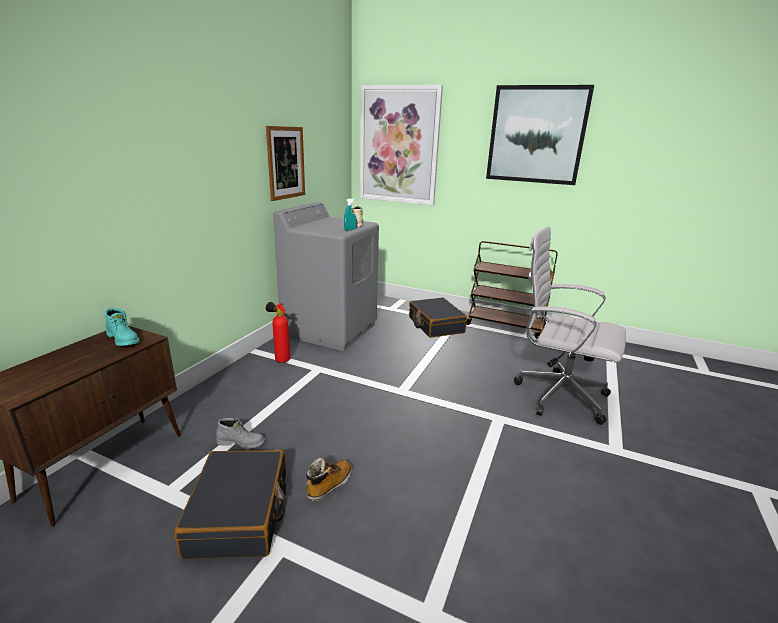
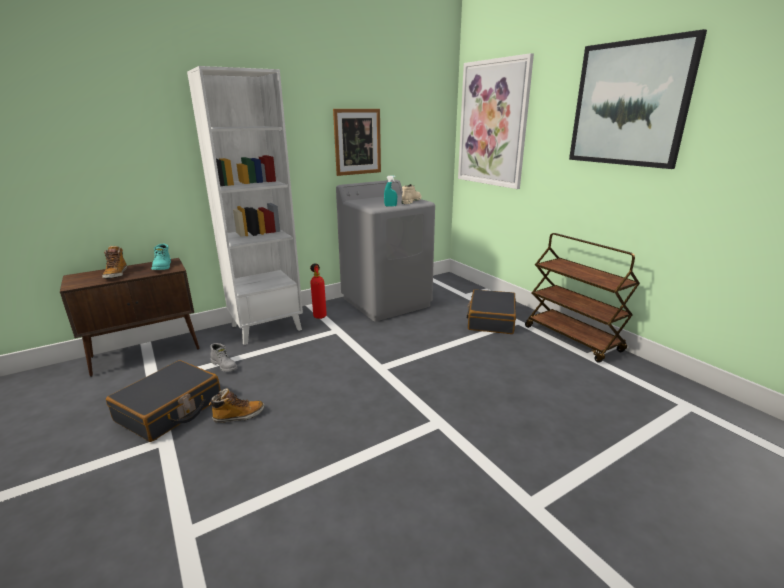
camera: 35 degrees right, 0 degrees up
white office chair [514,226,626,425] -> none
none -> boot [102,246,127,279]
none -> white bookcase [187,66,303,345]

